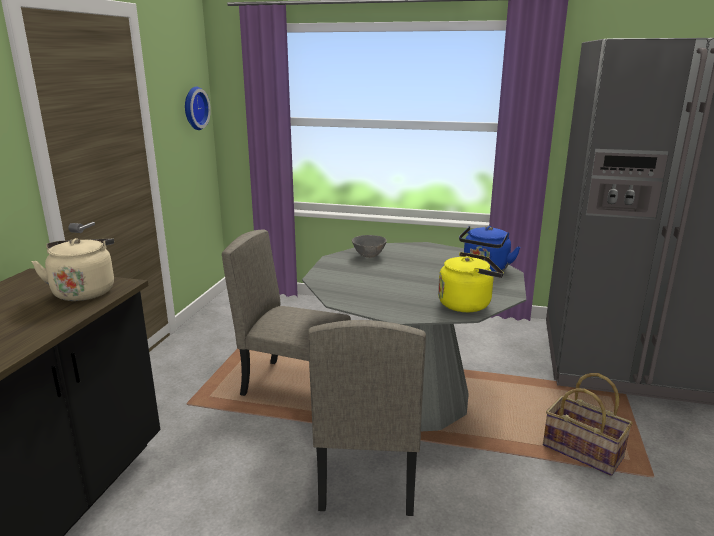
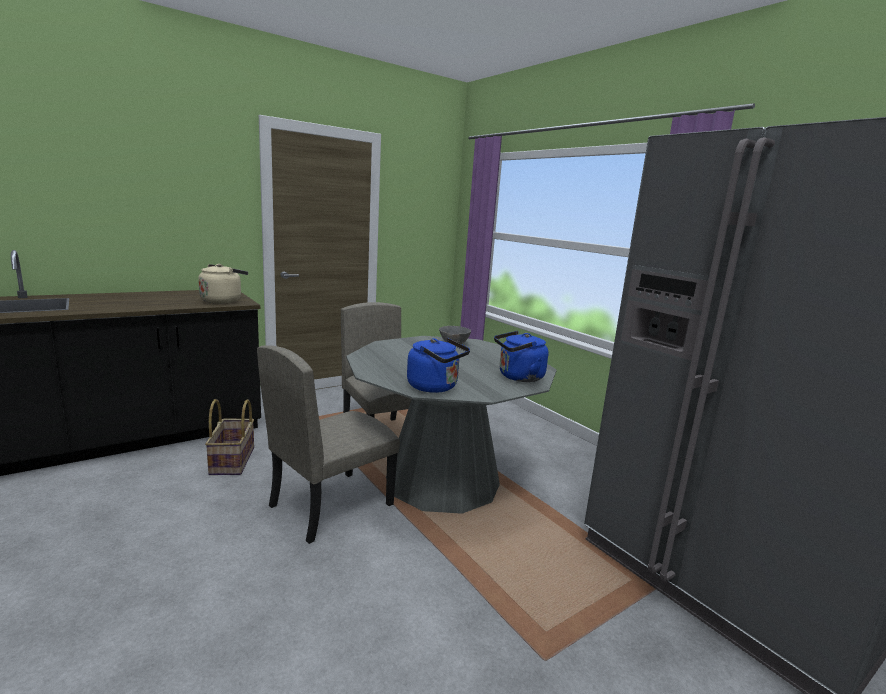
camera: 40 degrees right, 5 degrees down
wall clock [185,86,211,130] -> none
yellow kettle [438,252,504,312] -> blue kettle [407,338,470,393]
basket [543,373,633,476] -> basket moved to [205,399,254,475]

